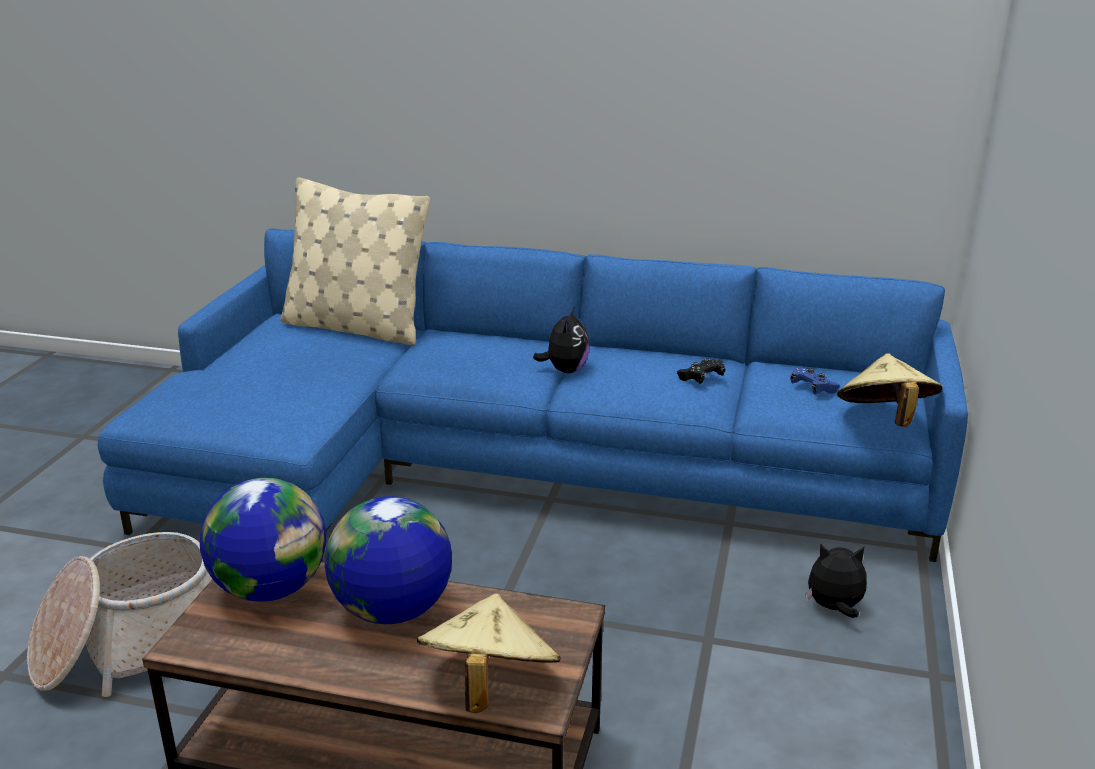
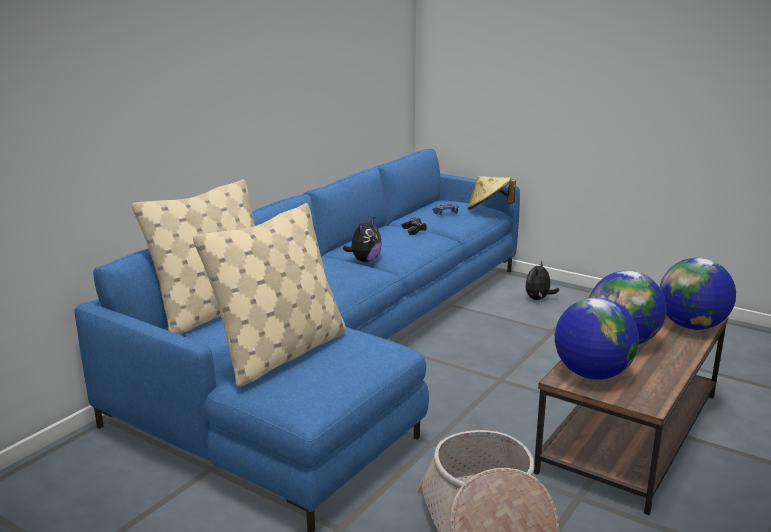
camera: 70 degrees left, 5 degrees down
beige hat [417,593,561,713] -> globe [660,258,736,330]
plush toy [533,306,590,373] -> plush toy turned 90 degrees clockwise [343,218,382,262]
none -> beige pillow [193,203,346,387]

